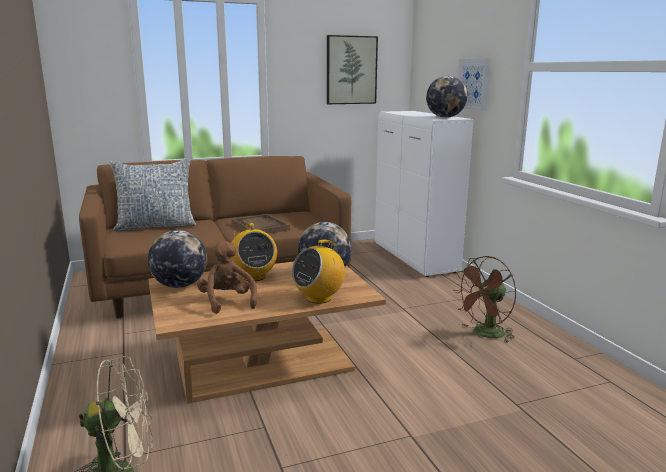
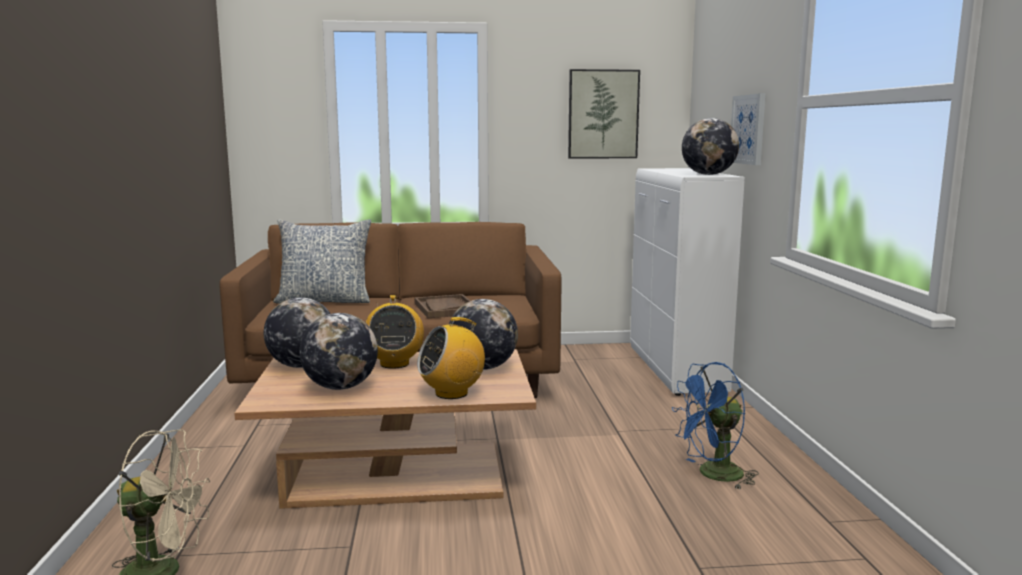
camera: 15 degrees right, 5 degrees down
brown plush toy [197,241,257,314] -> globe [300,313,378,390]
brown fan [454,256,516,343] -> blue fan [672,362,759,489]

